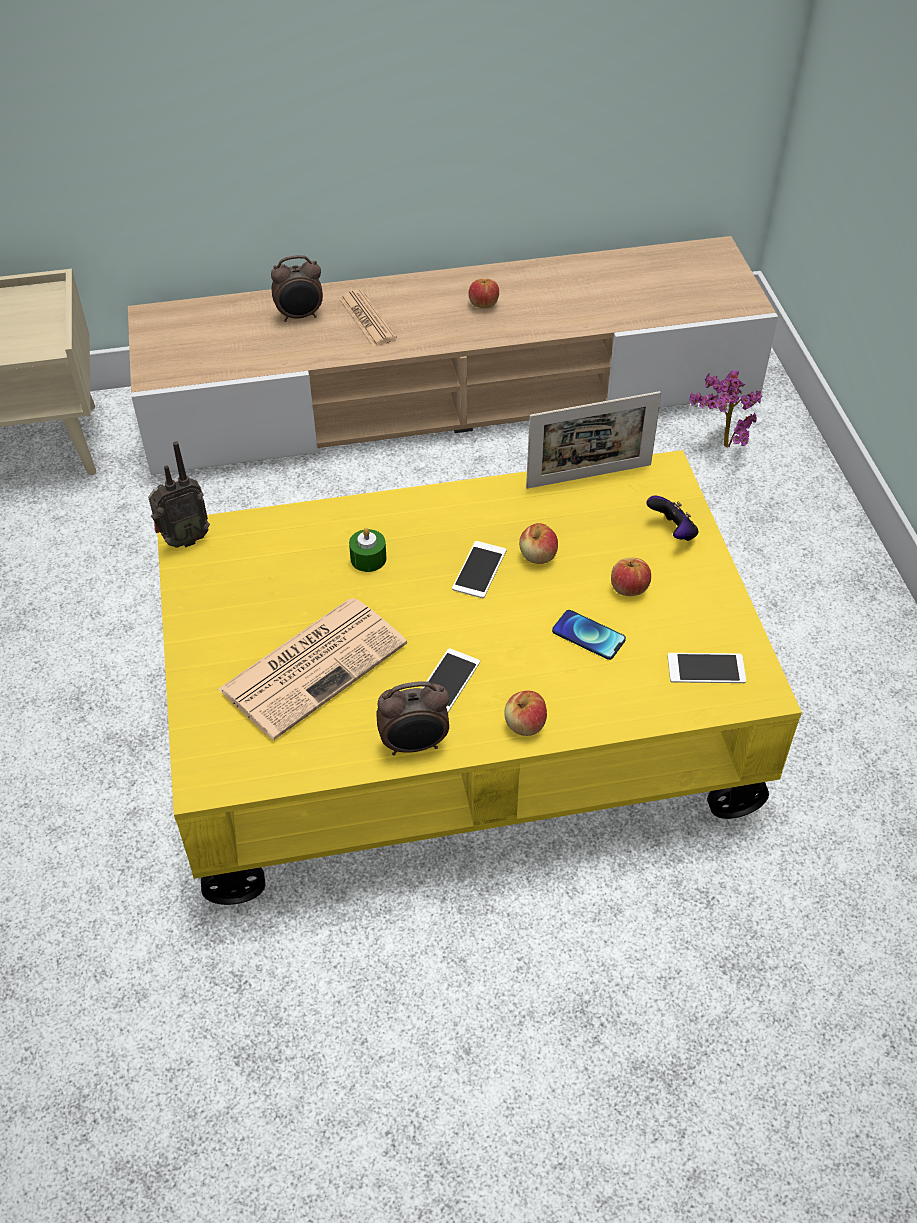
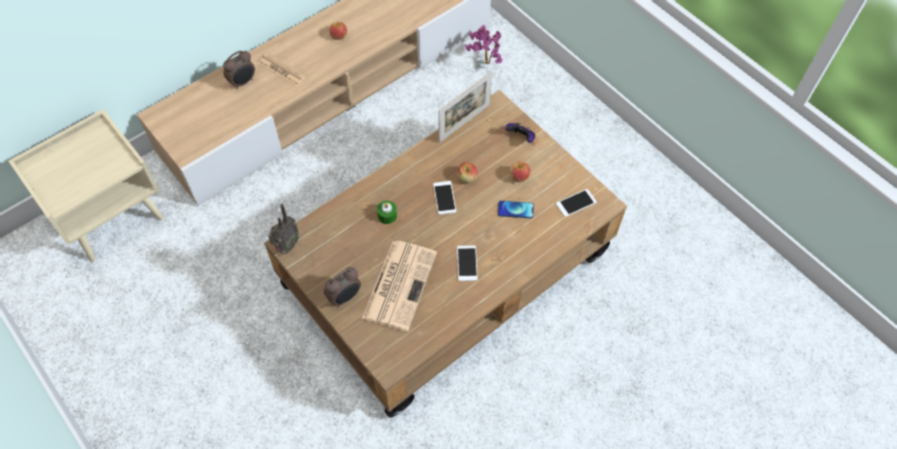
camera: 30 degrees left, 10 degrees up
yellow coffee table [157,450,802,905] -> brown coffee table [264,90,627,418]
alarm clock [376,681,449,755] -> alarm clock moved to [324,267,361,307]
apple [505,691,547,736] -> none

